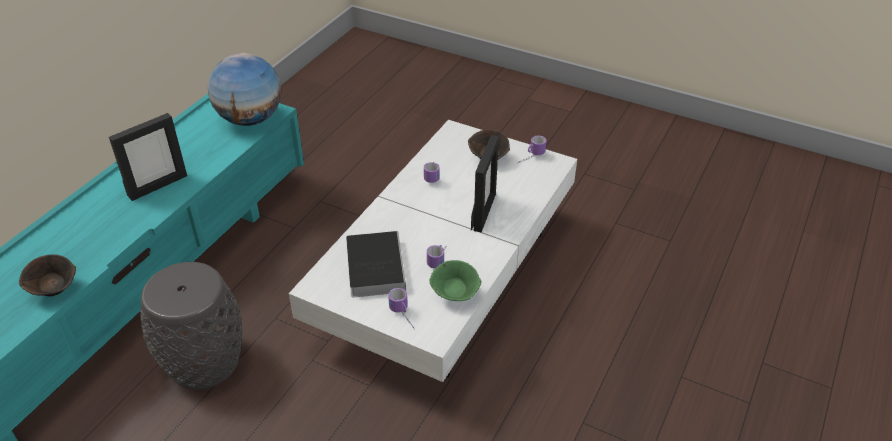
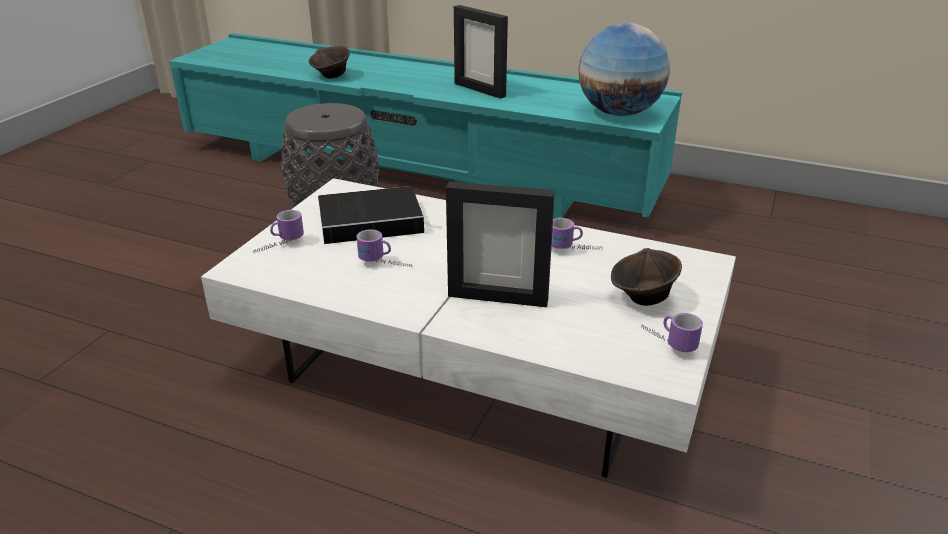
camera: 85 degrees right, 10 degrees down
green bowl [429,260,482,301] -> none

